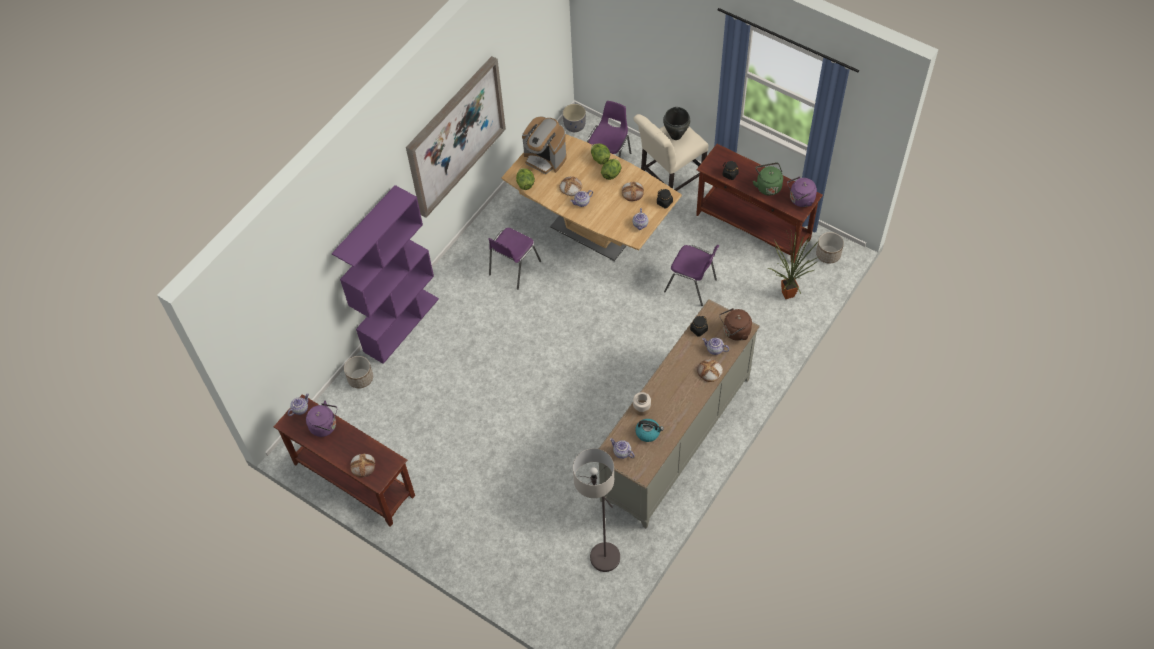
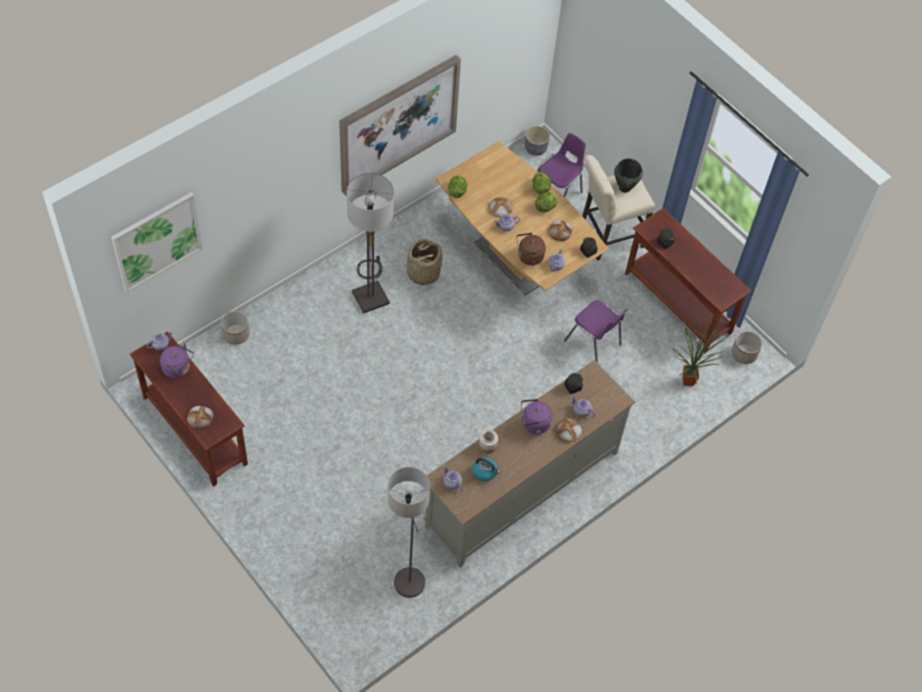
camera: 10 degrees right, 0 degrees up
purple bookcase [332,185,439,364] -> none
purple chair [488,228,541,290] -> basket [407,239,442,285]
coffee machine [522,117,567,174] -> none
brown kettle [719,308,752,341] -> brown kettle moved to [516,233,546,266]
green kettle [753,162,783,196] -> none
purple kettle [787,176,817,207] -> purple kettle moved to [521,399,552,435]
none -> picture [111,192,203,293]
none -> floor lamp [347,173,394,314]

